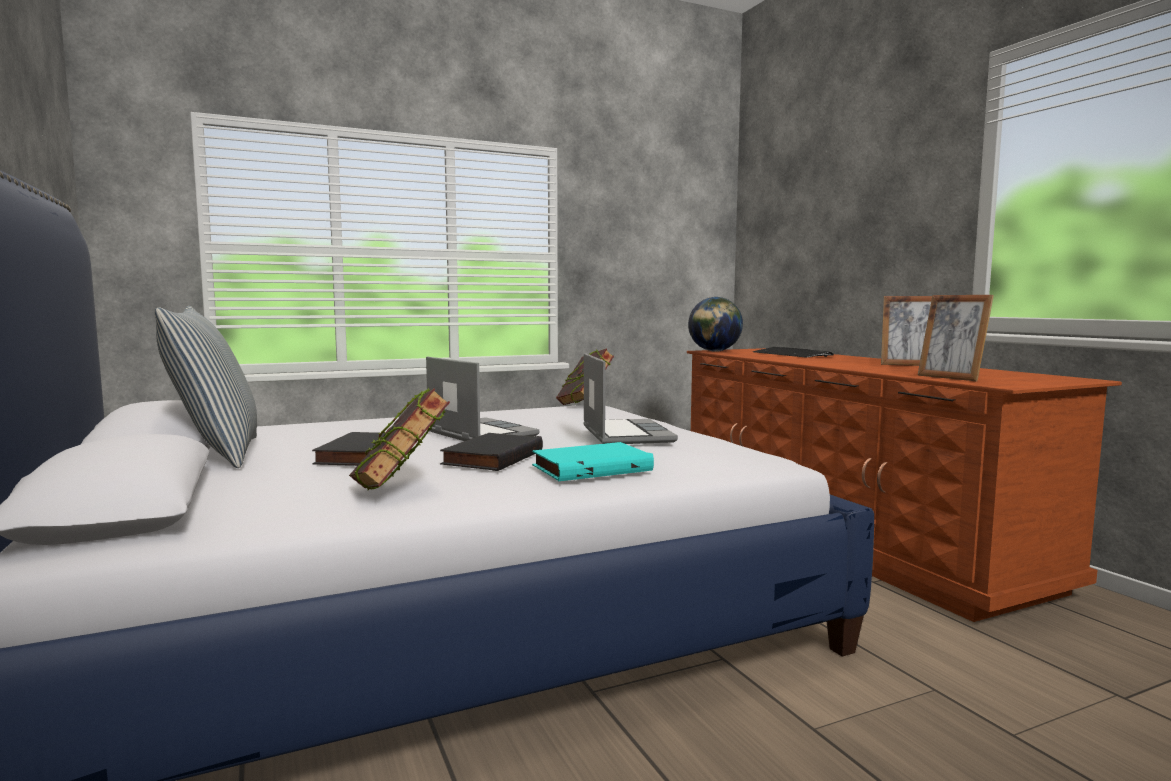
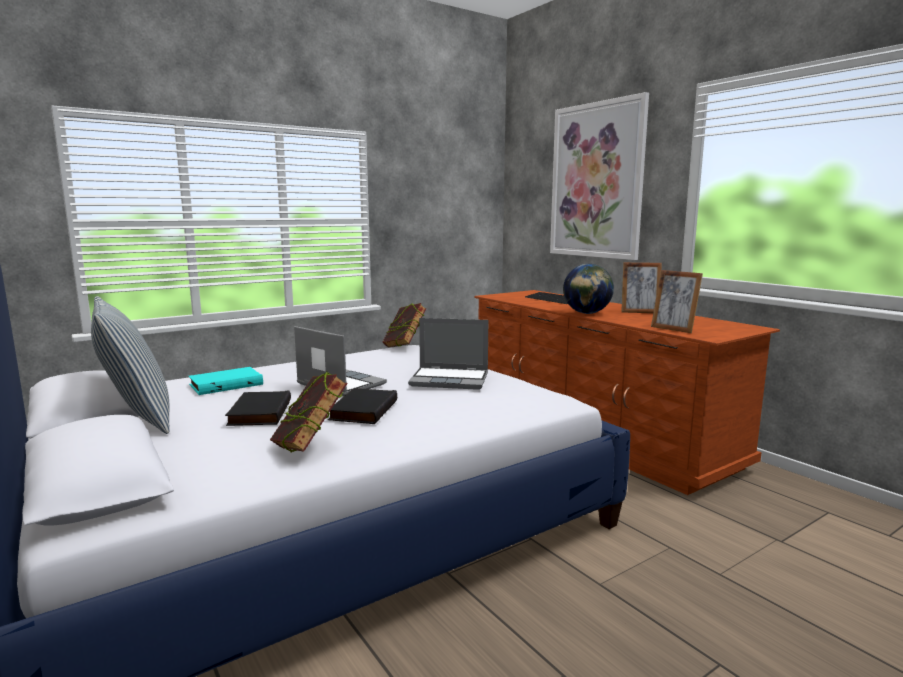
camera: 10 degrees left, 5 degrees up
turquoise book [532,442,654,481] -> turquoise book moved to [189,367,263,395]
laptop [583,353,678,444] -> laptop turned 120 degrees clockwise [408,318,488,390]
globe [688,297,743,352] -> globe moved to [563,264,614,314]
none -> picture [550,92,649,260]

